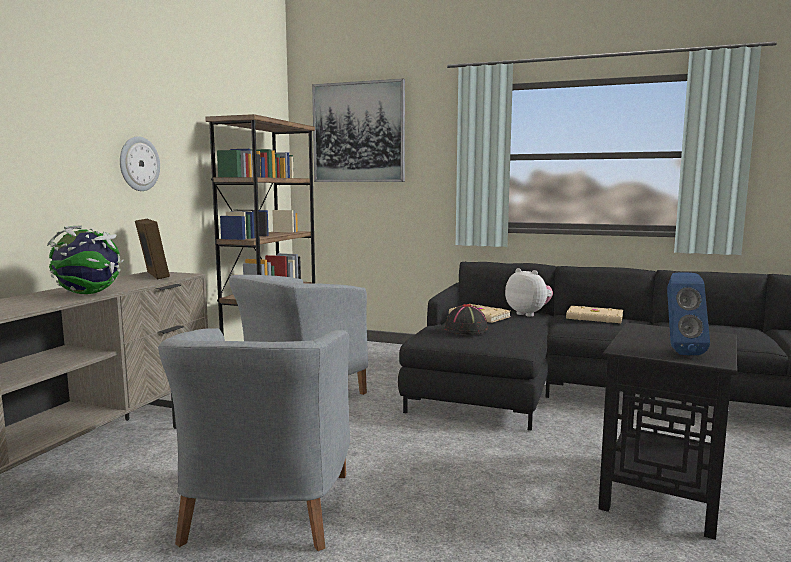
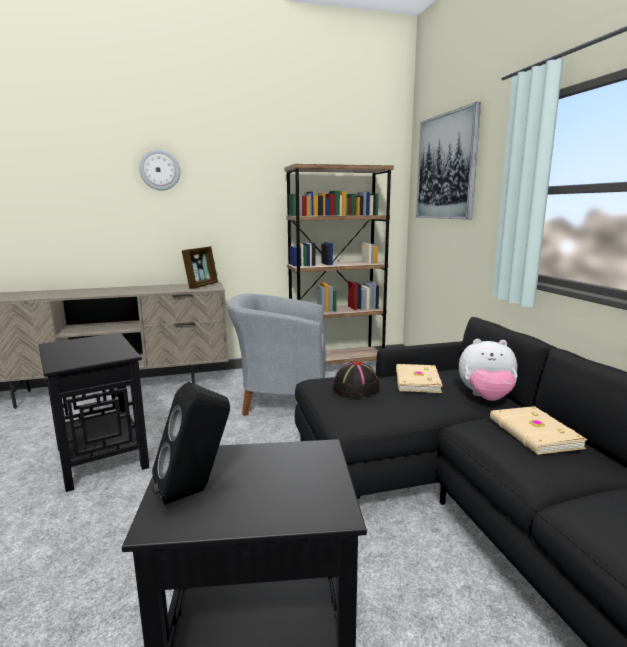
camera: 55 degrees right, 5 degrees up
globe [47,225,124,294] -> none
wall clock [120,136,160,191] -> wall clock moved to [139,149,180,191]
grey armchair [158,328,350,551] -> black side table [38,333,150,492]
plush toy [505,268,553,317] -> plush toy turned 90 degrees clockwise [459,339,517,401]
blue speaker [667,272,710,355] -> black speaker [152,382,230,505]

